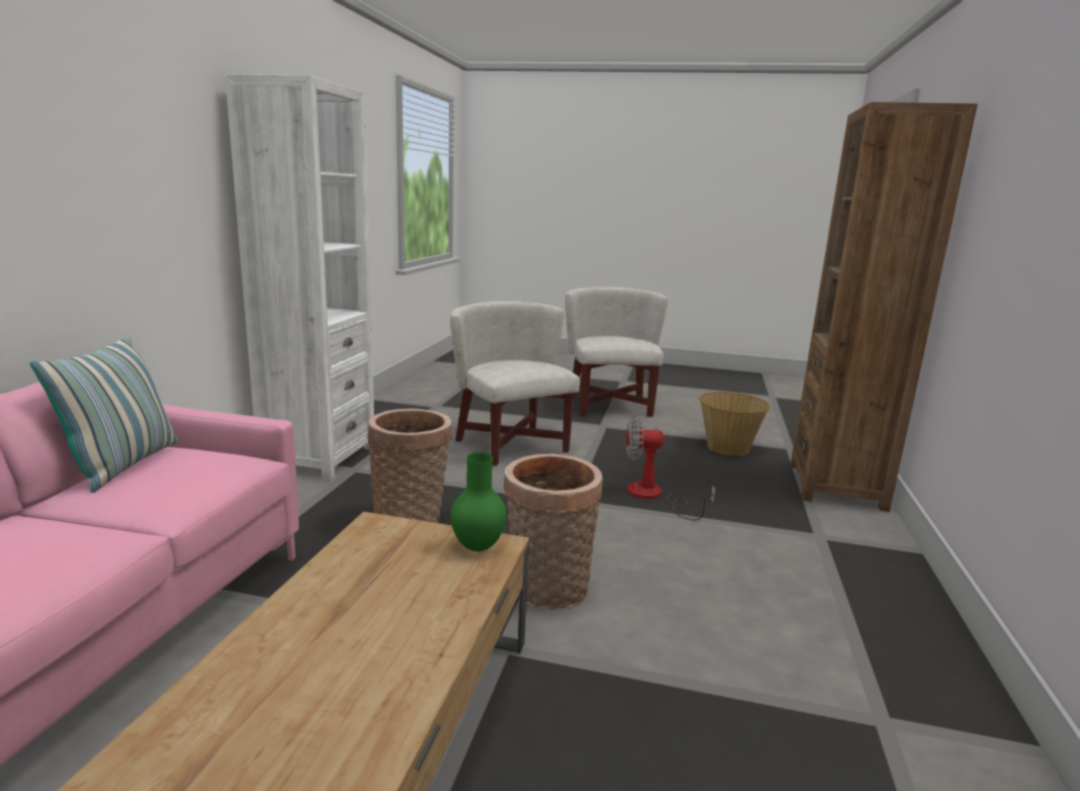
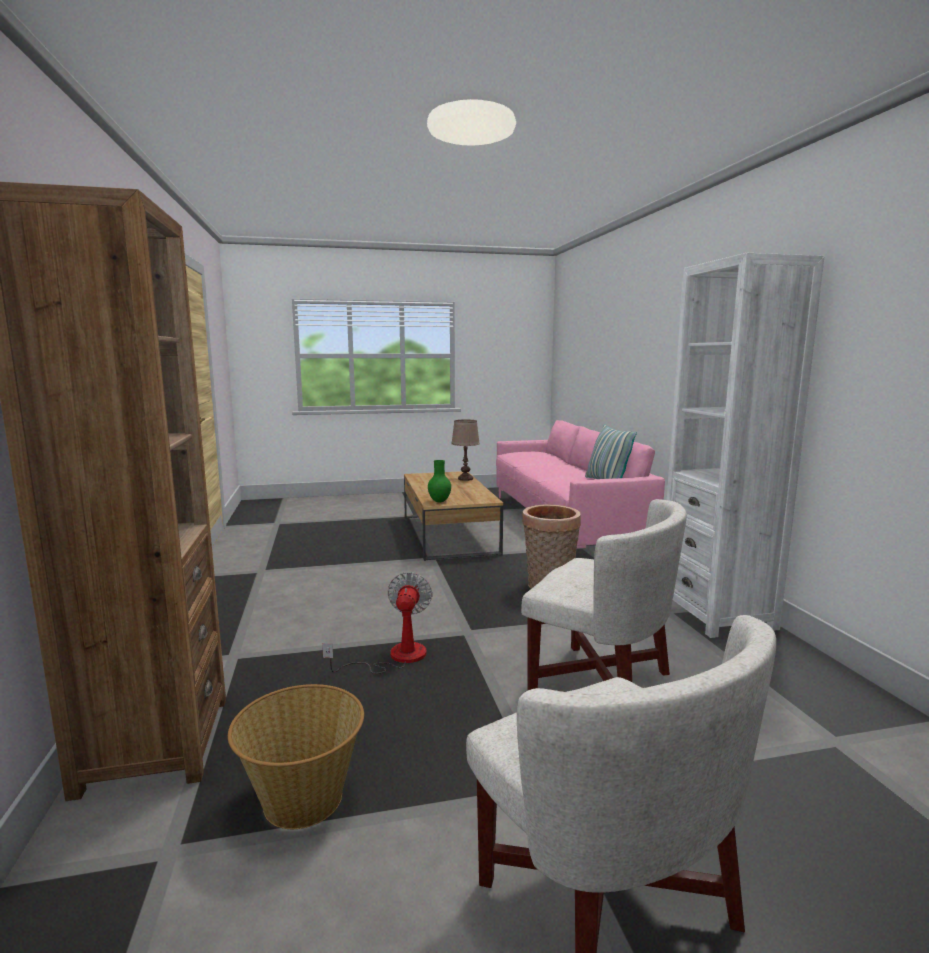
camera: 155 degrees right, 5 degrees down
basket [503,454,603,610] -> none
fan [626,417,715,520] -> fan turned 60 degrees counterclockwise [322,572,432,674]
none -> brown table lamp [451,419,480,481]

